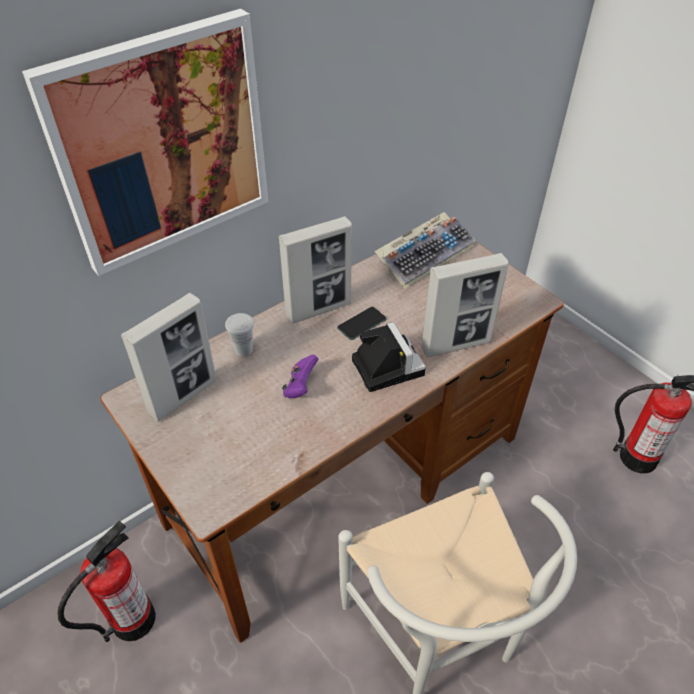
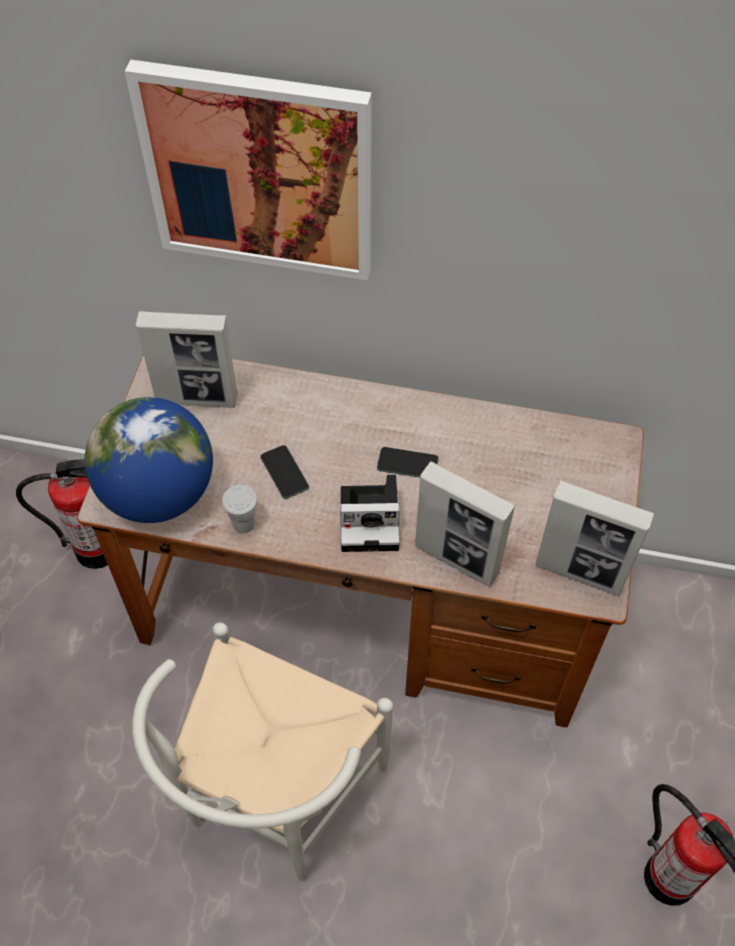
camera: 50 degrees right, 10 degrees up
white cup [225,313,254,357] -> white cup moved to [222,485,257,534]
picture frame [279,216,352,324] -> picture frame moved to [535,480,654,596]
purple game controller [282,355,319,398] -> phone [260,445,309,499]
camera [352,322,426,392] -> camera turned 60 degrees clockwise [340,475,400,552]
keyboard [375,212,475,289] -> none
none -> globe [85,397,213,523]

